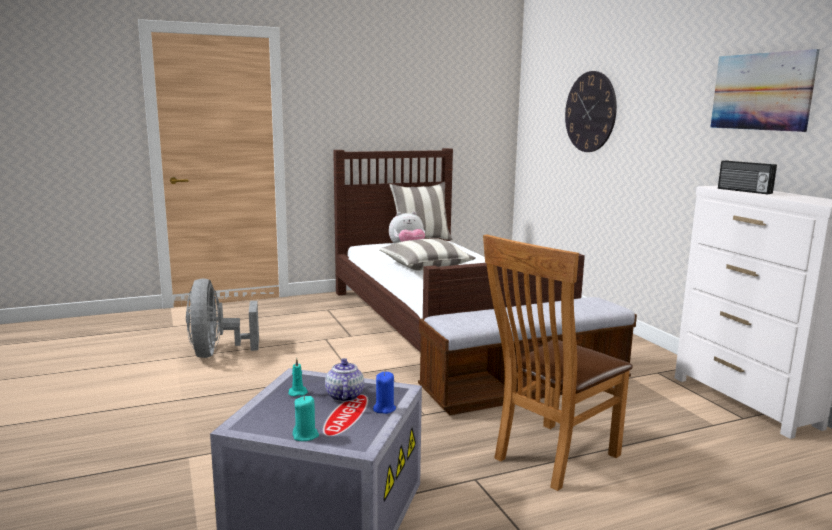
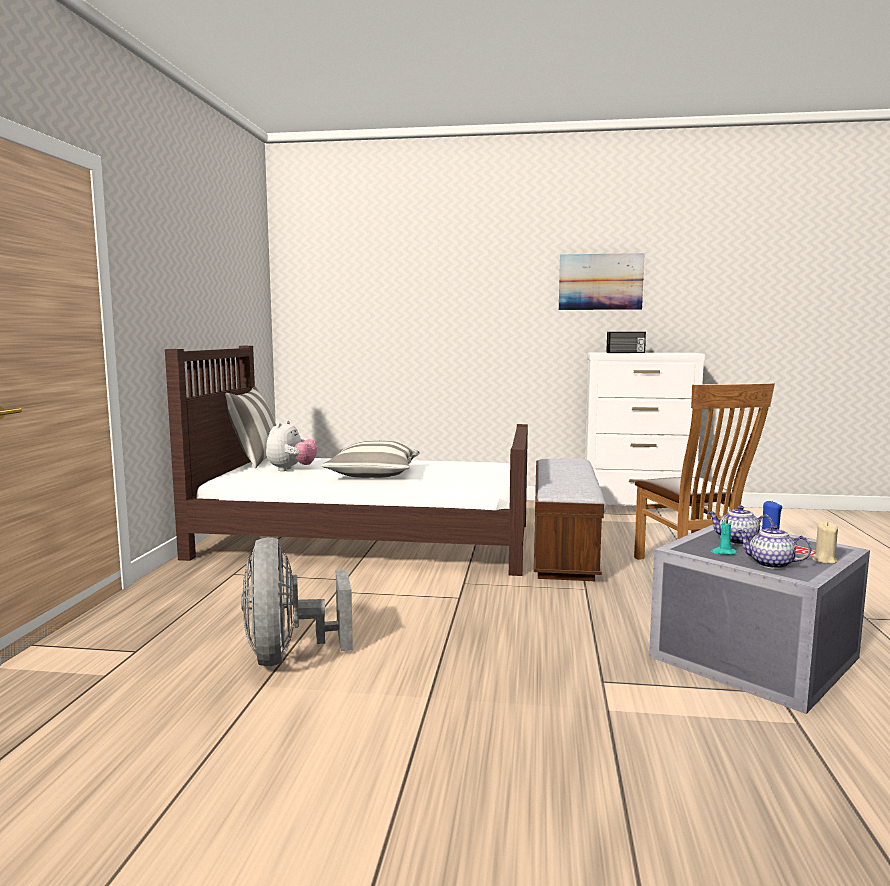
camera: 60 degrees left, 5 degrees down
grey fan [186,279,259,358] -> grey fan turned 60 degrees clockwise [241,537,353,666]
turquoise candle [293,396,319,441] -> beige candle [812,522,838,564]
wall clock [565,71,617,152] -> none
none -> teapot [737,525,811,569]

